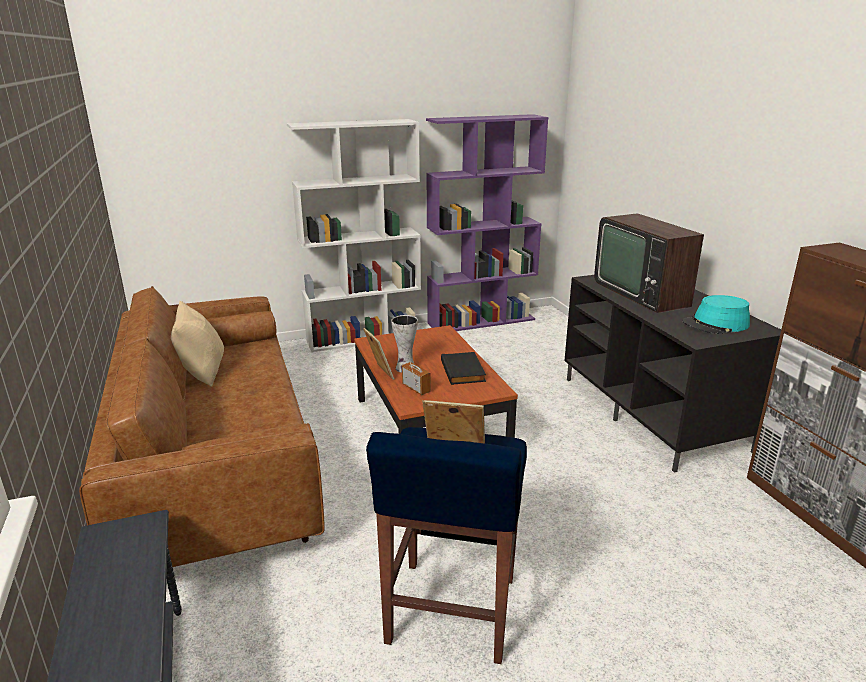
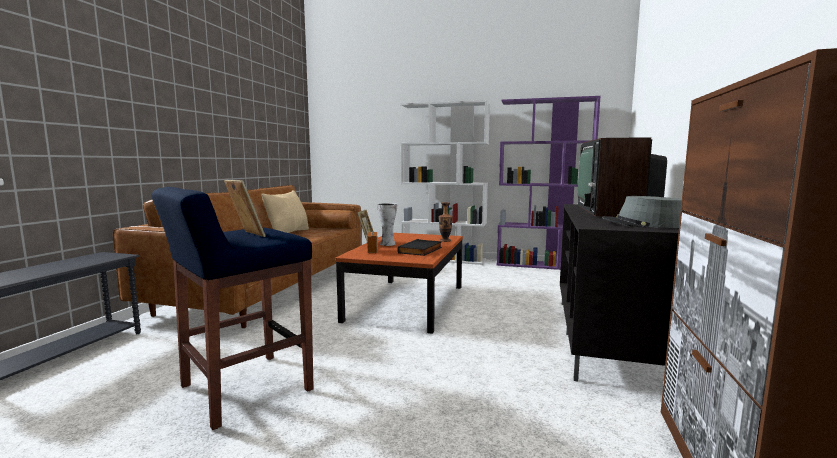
camera: 35 degrees right, 15 degrees down
turquoise hat [682,295,750,334] -> grey hat [602,196,682,228]
none -> vase [439,202,453,242]

